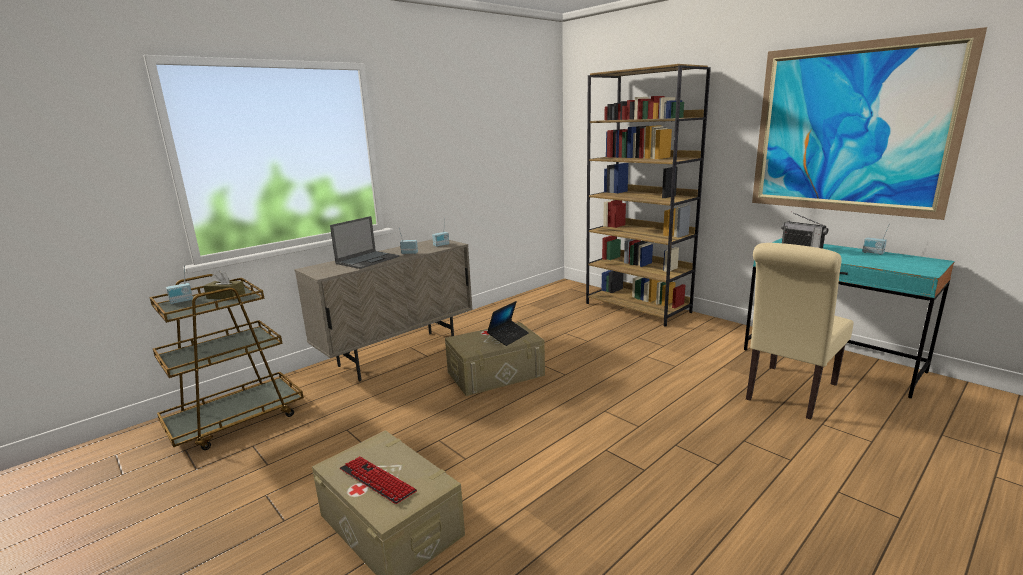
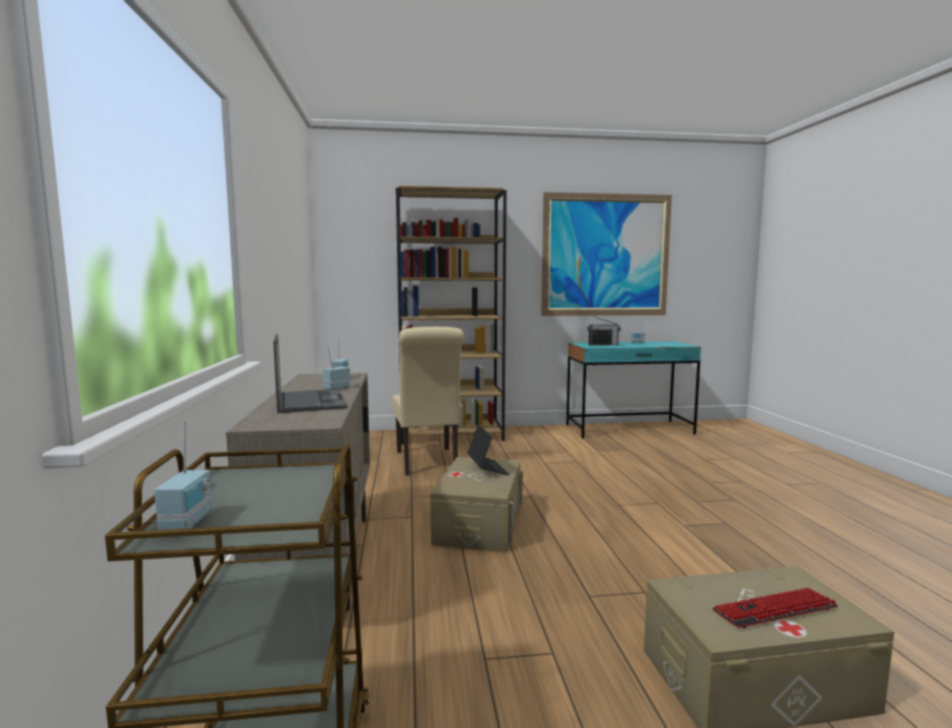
camera: 55 degrees left, 10 degrees down
brown tissue box [204,271,245,300] -> none
beige chair [746,243,854,420] -> beige chair moved to [392,327,463,475]

